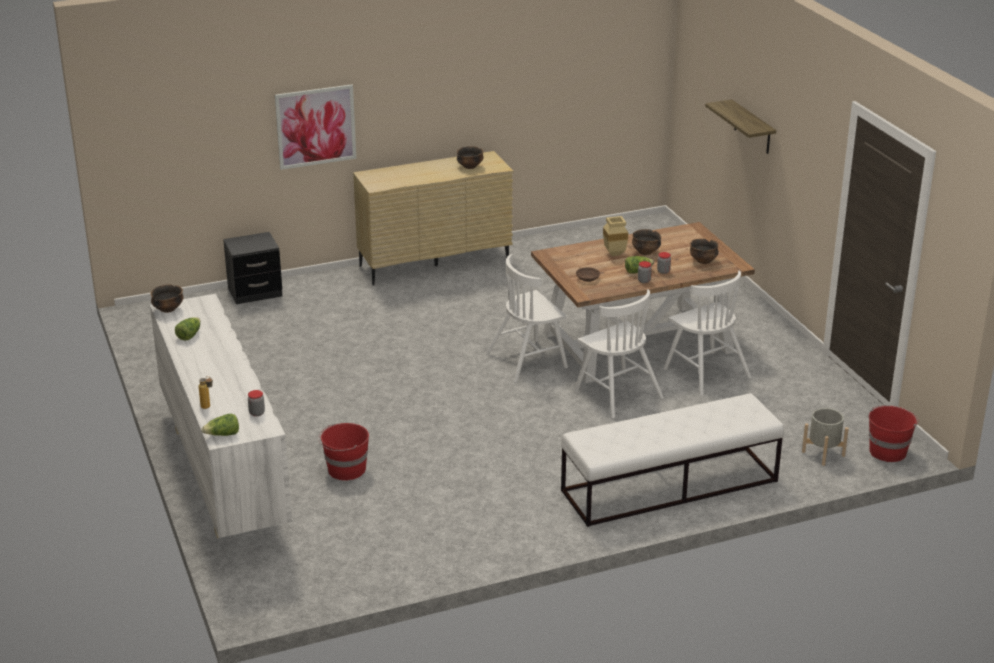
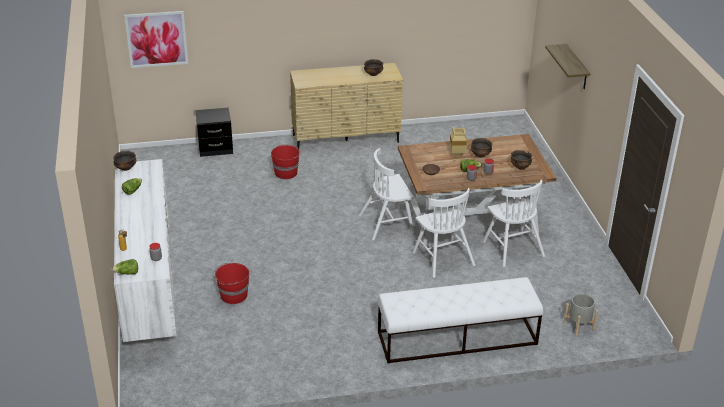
camera: 10 degrees right, 5 degrees up
picture [275,84,356,170] -> picture moved to [124,11,188,68]
red bucket [869,405,919,462] -> red bucket moved to [271,145,301,179]

